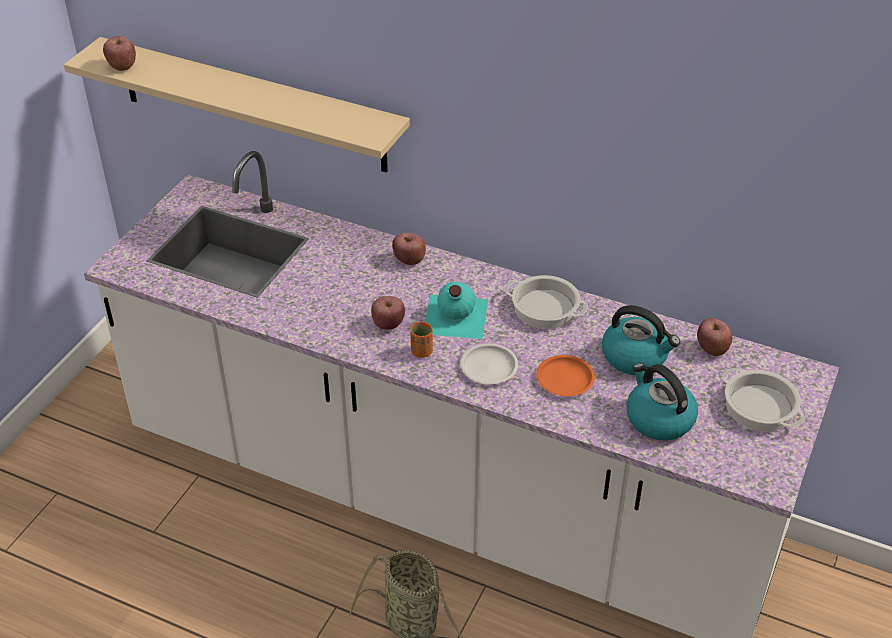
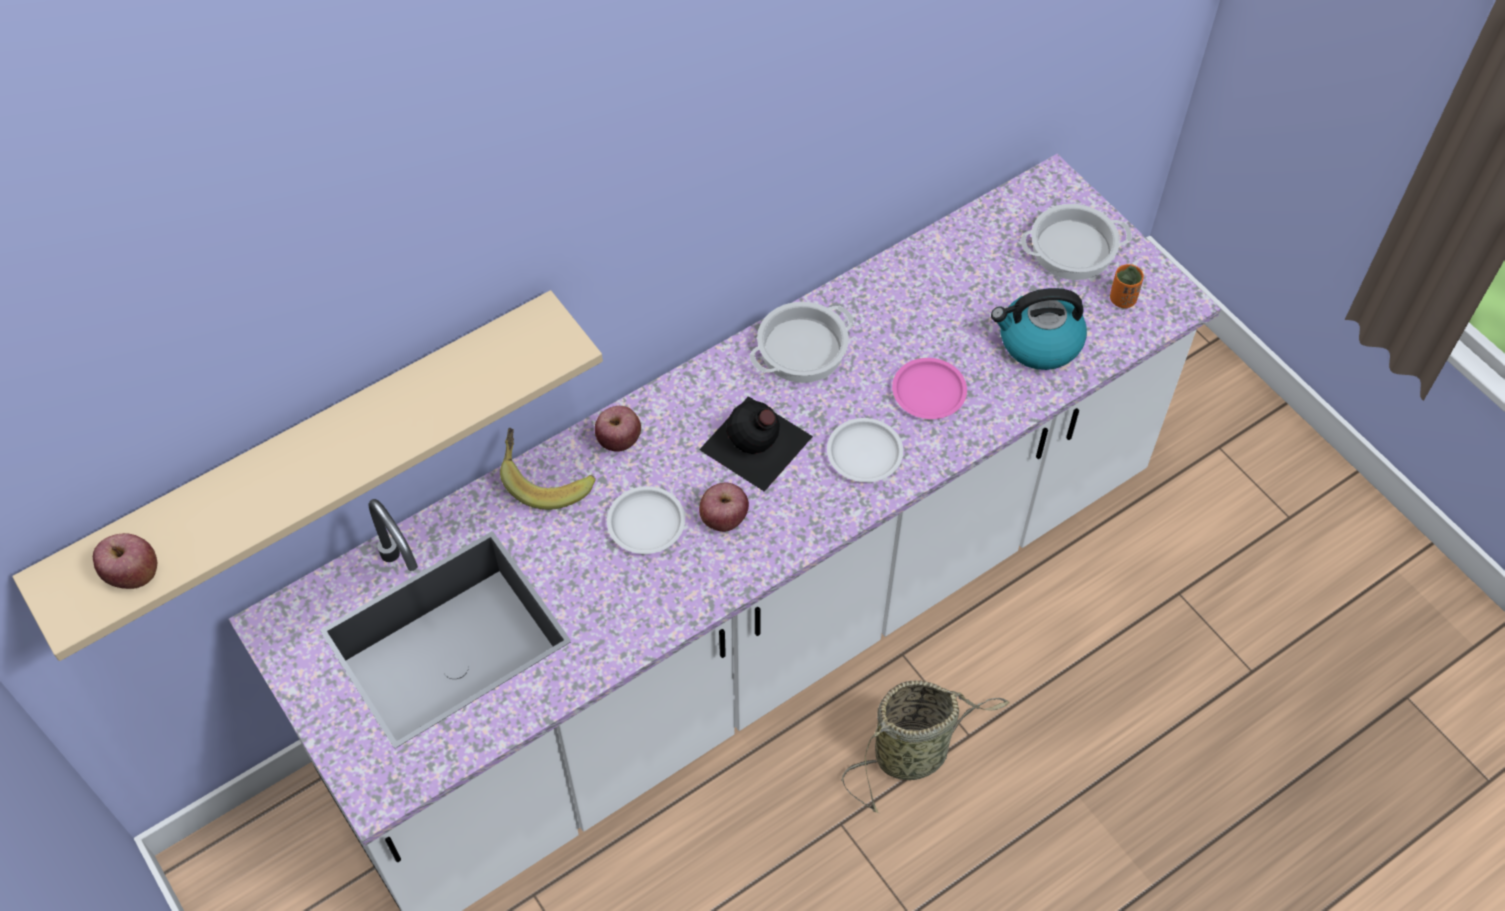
camera: 60 degrees left, 15 degrees up
orange cup [410,322,433,358] -> orange cup moved to [1110,264,1144,308]
turquoise bottle [425,282,488,339] -> black bottle [699,396,813,492]
orange plate [536,355,595,396] -> pink plate [892,358,967,419]
kettle [602,305,680,375] -> none
apple [697,318,732,356] -> none
none -> banana [500,428,596,510]
none -> white plate [607,486,685,554]

